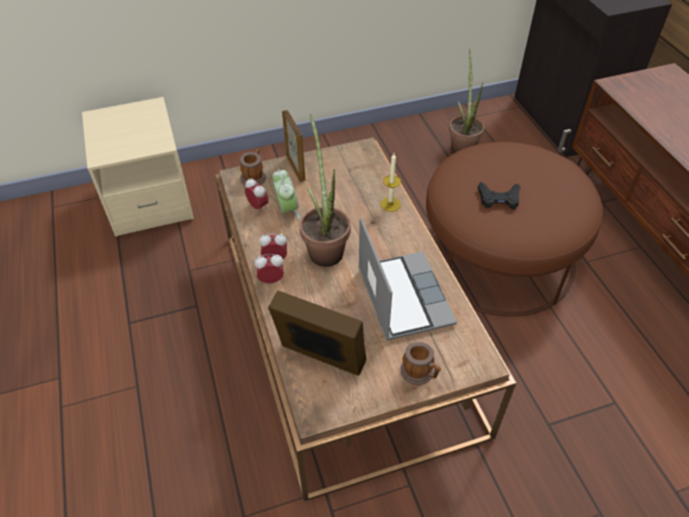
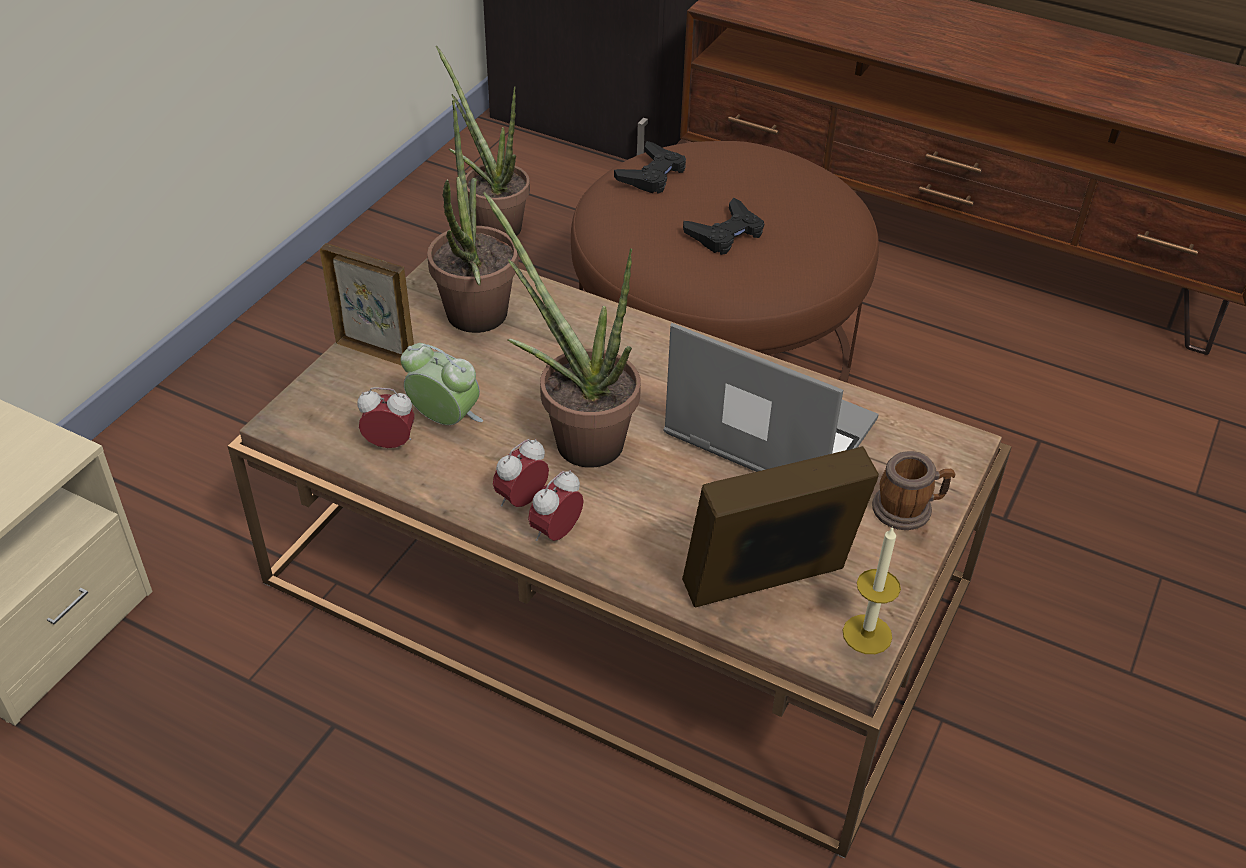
camera: 45 degrees left, 5 degrees down
mug [240,149,266,185] -> none
candle [381,154,401,212] -> candle moved to [843,526,901,654]
none -> potted plant [427,100,519,333]
none -> black game controller [614,141,686,194]

